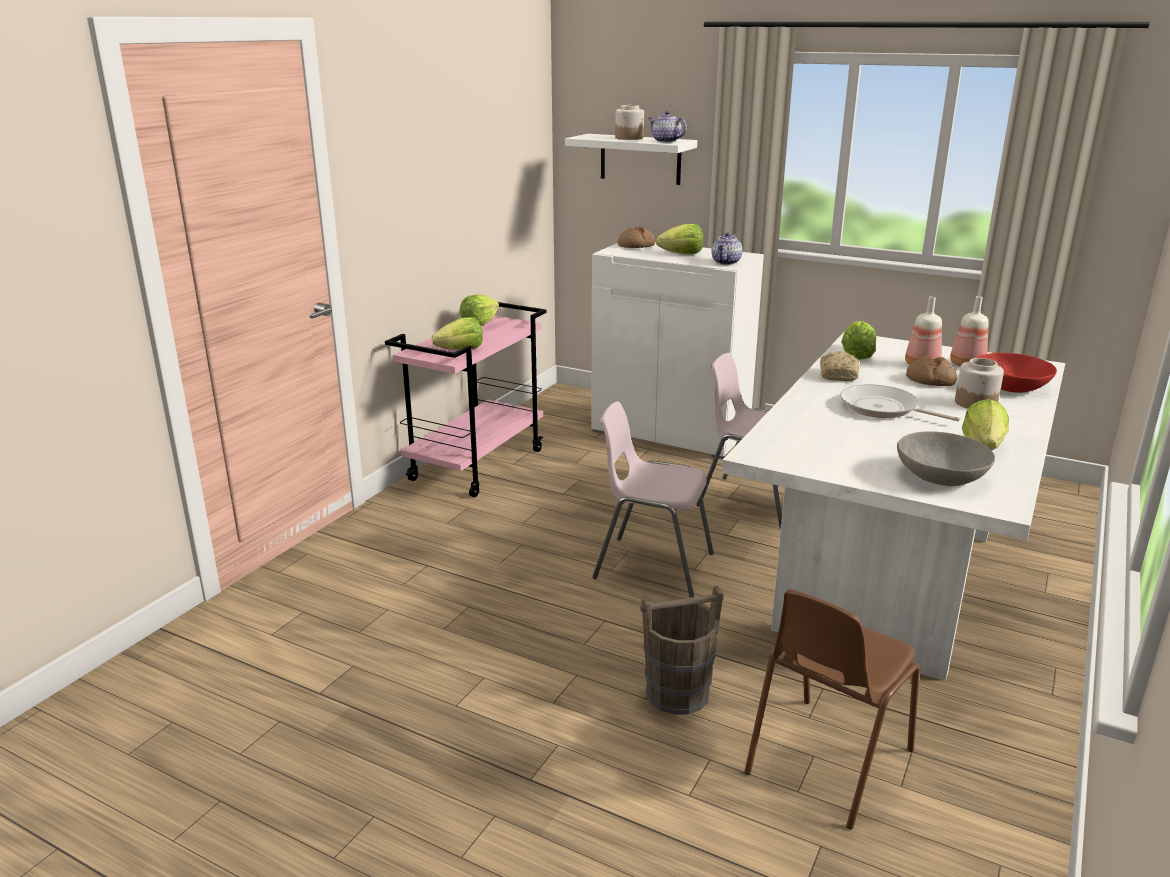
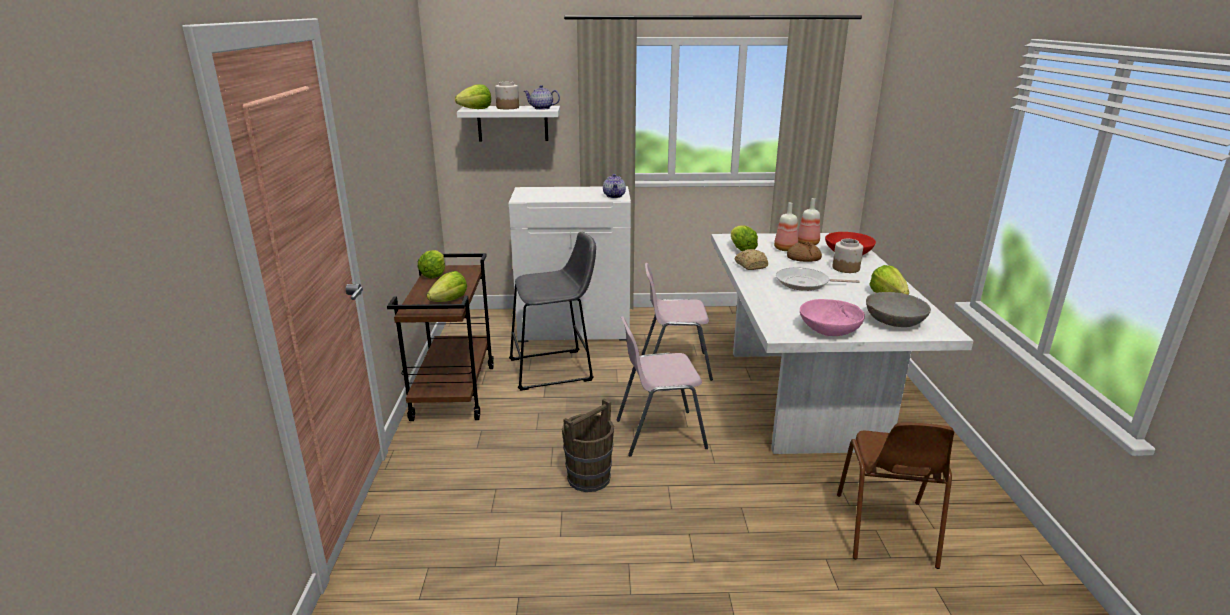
camera: 30 degrees left, 0 degrees up
pink cart [385,302,547,497] -> brown cart [387,253,494,421]
bread [618,227,655,248] -> none
brown bucket [640,586,724,715] -> brown bucket moved to [562,399,614,492]
lettuce [656,224,703,254] -> lettuce moved to [455,84,491,109]
none -> grey stool [509,232,596,391]
none -> pink bowl [800,299,865,336]

